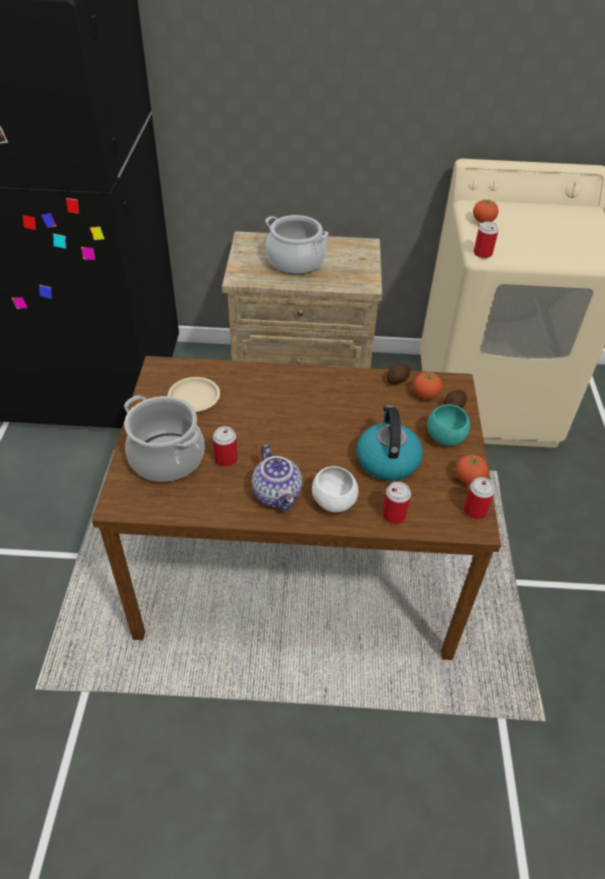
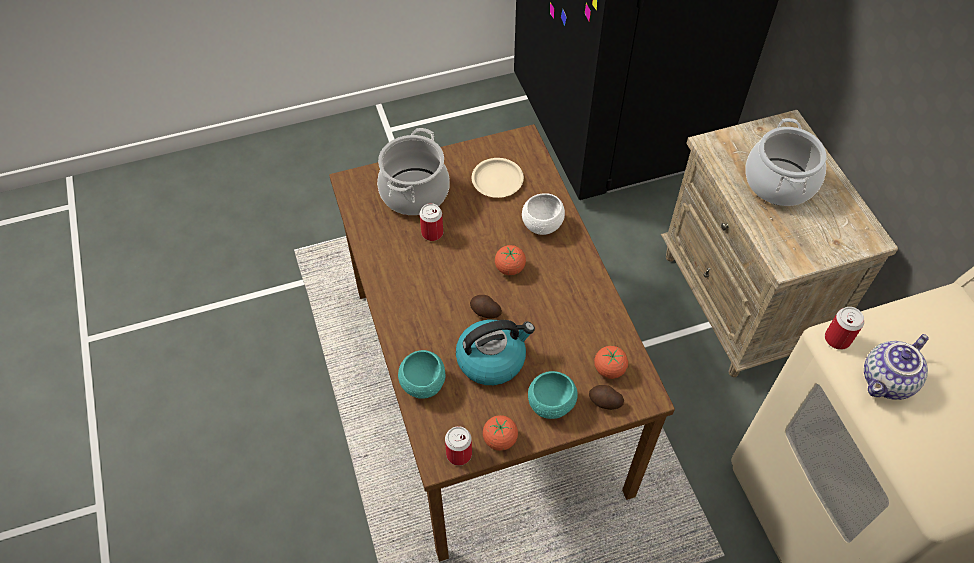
camera: 70 degrees right, 10 degrees up
teapot [252,444,302,510] -> teapot moved to [864,334,929,400]
white bowl [312,466,358,512] -> white bowl moved to [522,193,565,235]
can [382,482,411,524] -> turquoise bowl [398,350,445,399]
potato [387,364,410,384] -> potato moved to [470,295,502,318]
tomato [473,199,498,223] -> tomato moved to [495,245,526,276]

